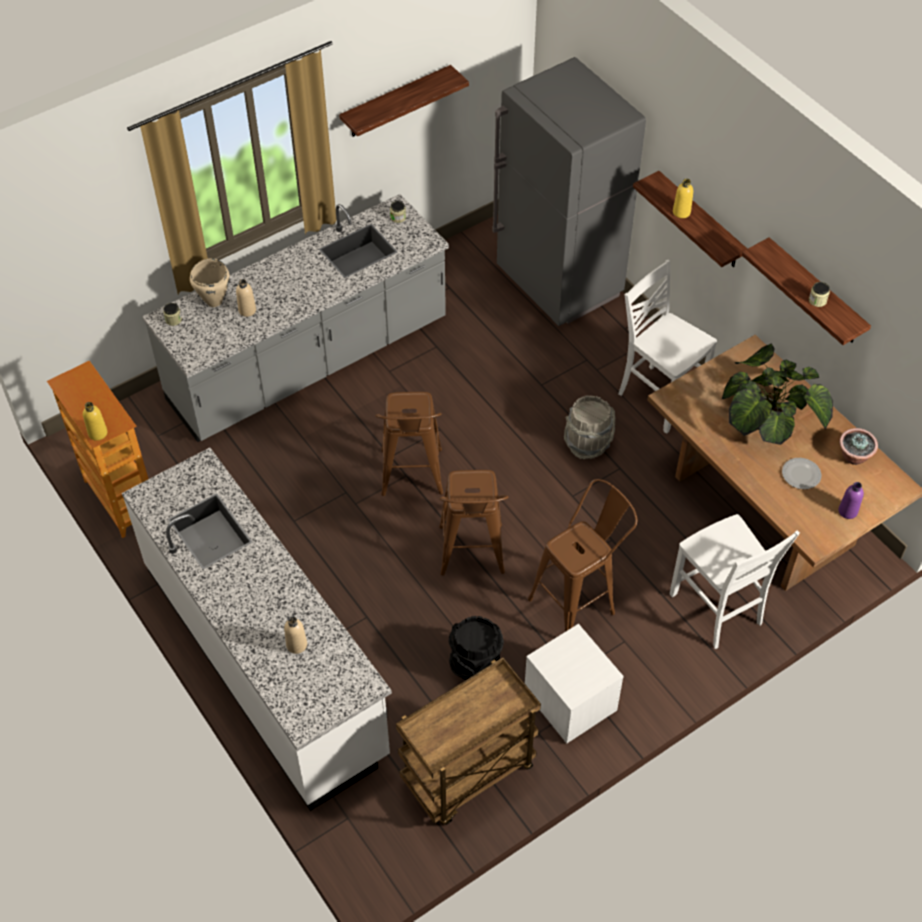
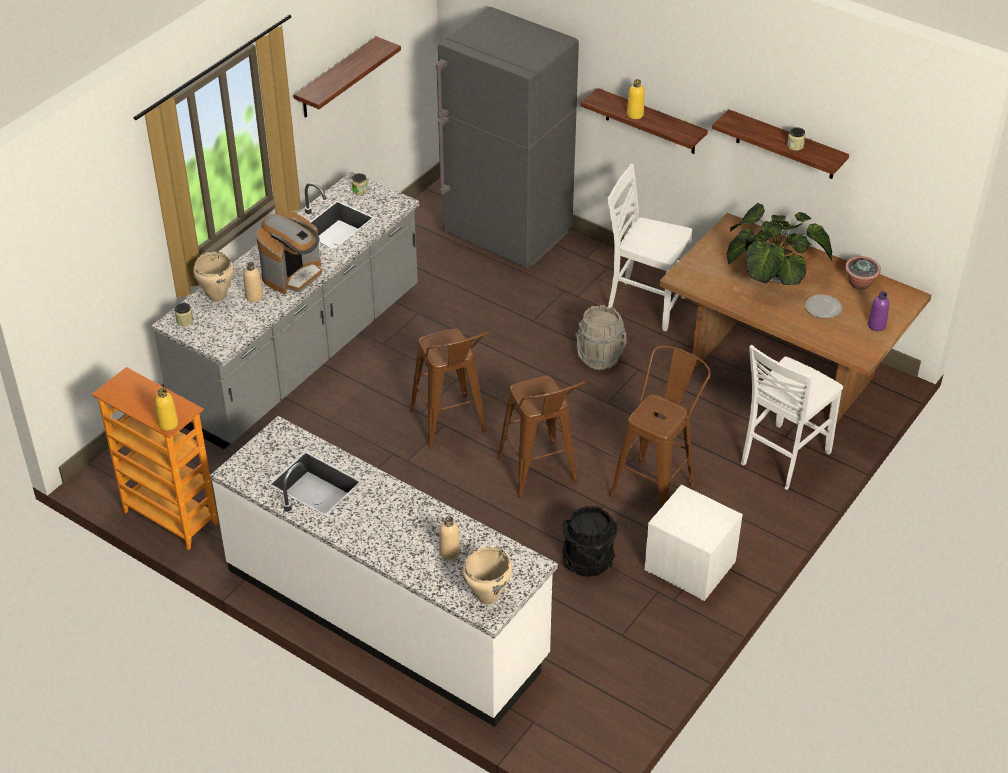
camera: 20 degrees left, 10 degrees down
brown cart [396,657,541,825] -> none
white chair [670,514,800,649] -> white chair turned 90 degrees clockwise [741,345,843,490]
none -> coffee machine [256,211,322,294]
none -> beige cooking pot [463,547,512,605]

